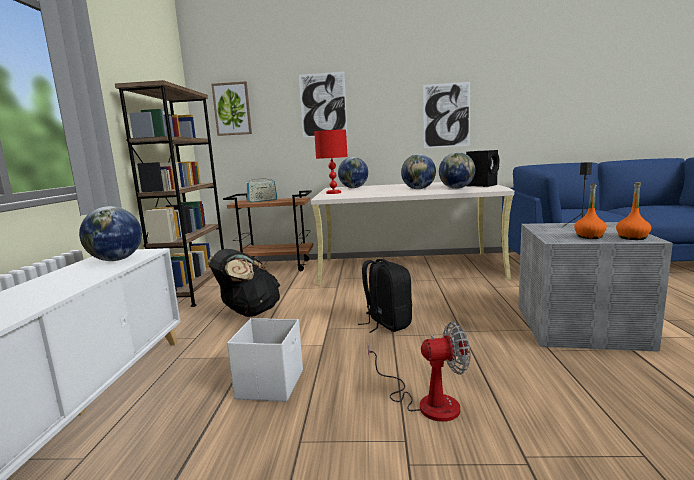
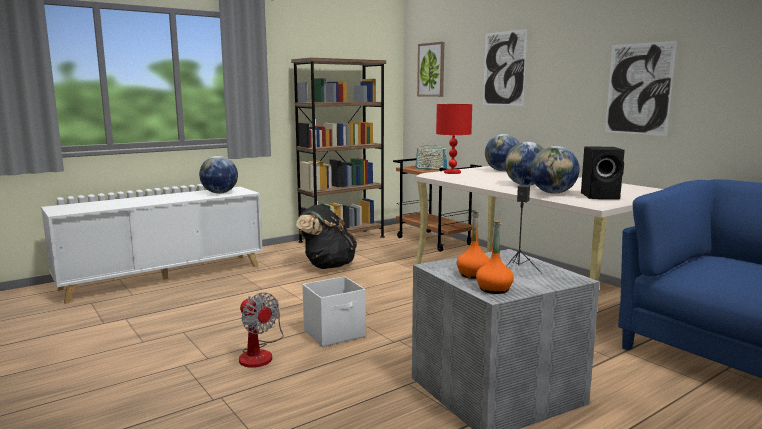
camera: 50 degrees right, 0 degrees up
white storage box [227,318,303,402] -> white storage box moved to [302,276,366,347]
black backpack [358,259,412,333] -> none

